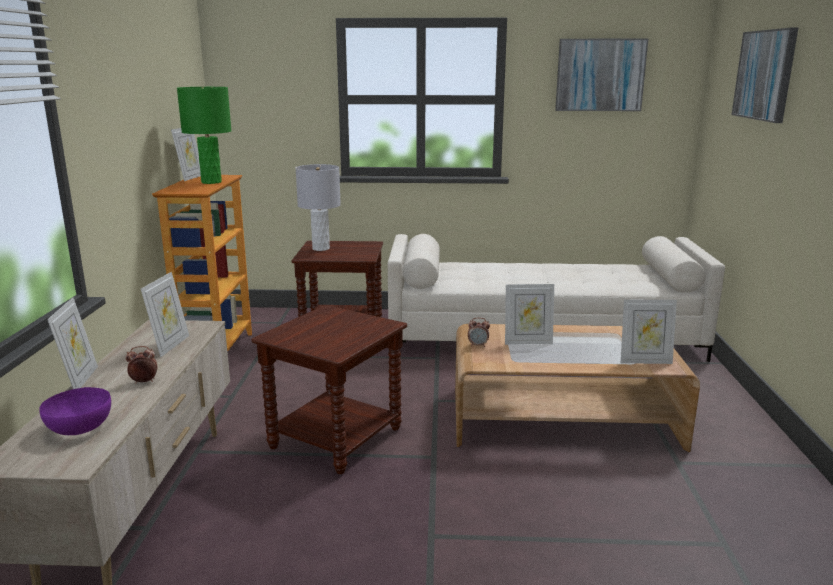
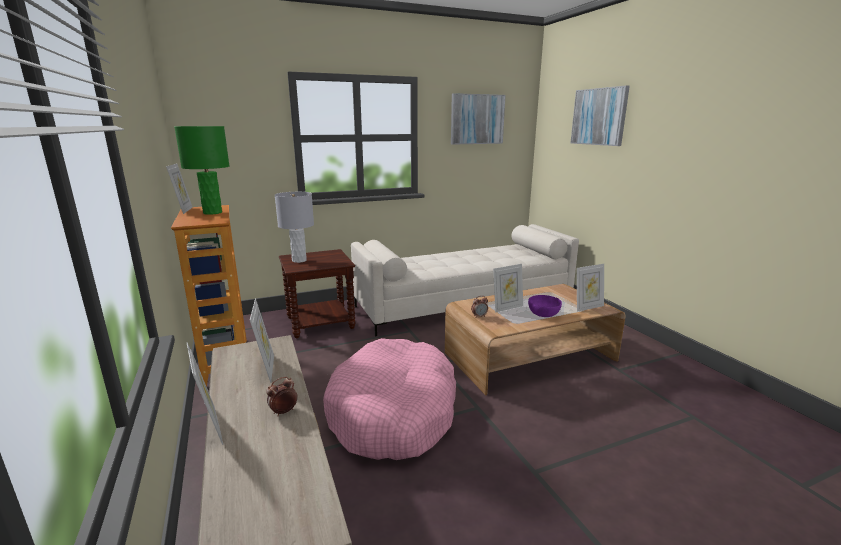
camera: 25 degrees left, 0 degrees up
purple bowl [39,387,111,435] -> purple bowl moved to [528,295,562,317]
brown side table [251,305,407,474] -> pink dog bed [323,338,456,460]

